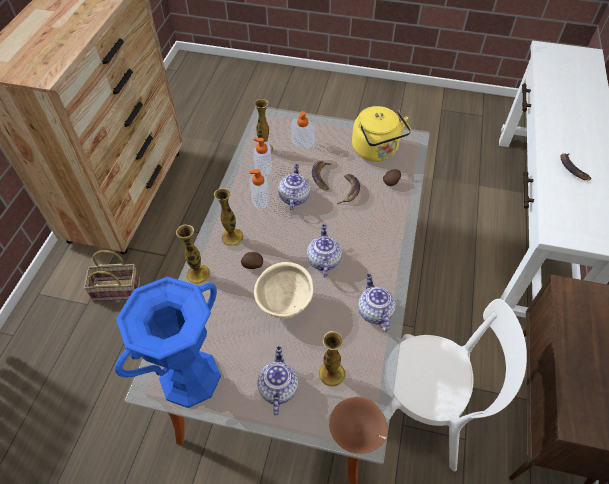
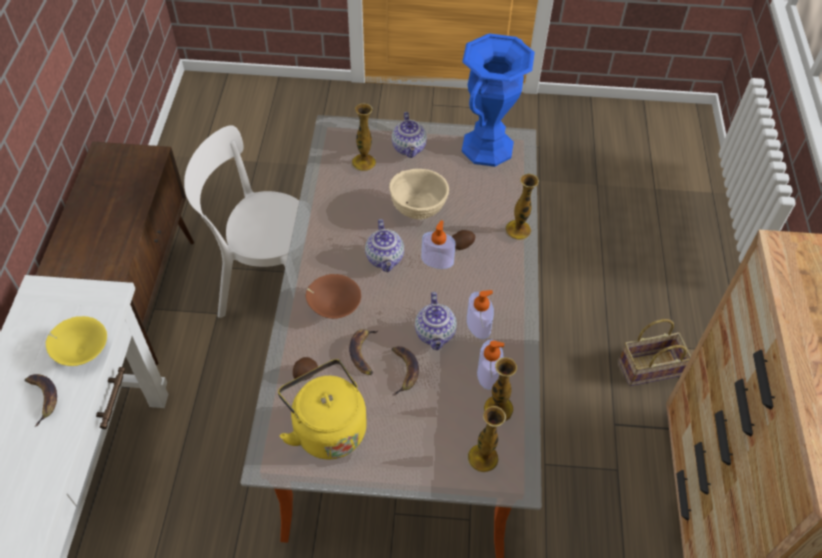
camera: 170 degrees right, 0 degrees up
vase [214,188,244,246] -> vase moved to [467,406,506,472]
soap dispenser [291,111,315,148] -> soap dispenser moved to [421,220,456,269]
brown bowl [329,397,388,454] -> brown bowl moved to [305,274,361,319]
teapot [358,274,396,332] -> none
none -> yellow bowl [46,316,107,366]

